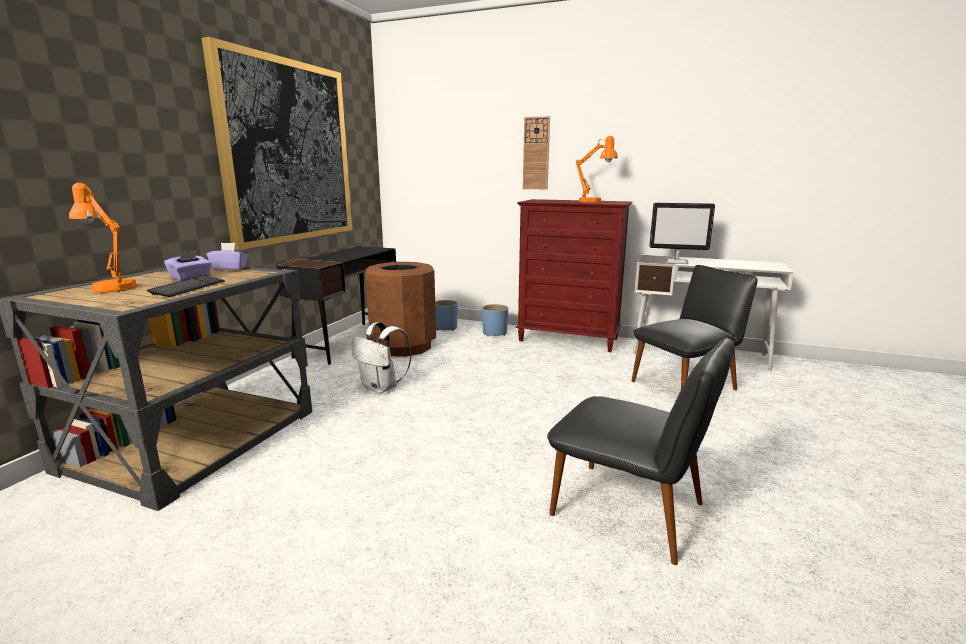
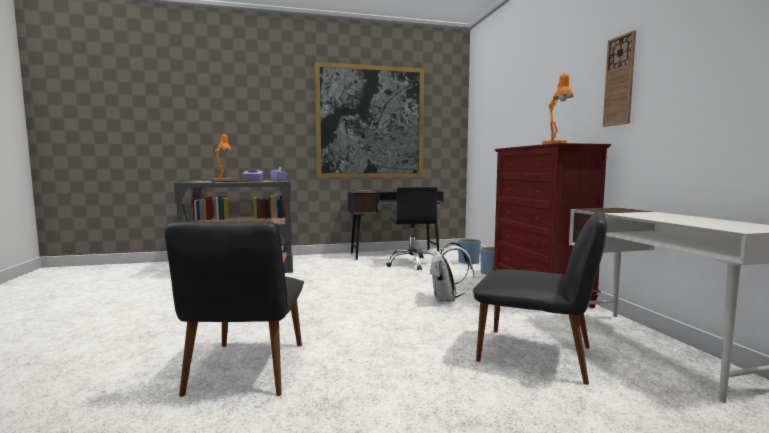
camera: 55 degrees right, 10 degrees down
white backpack [352,322,412,393] -> white backpack moved to [430,242,474,302]
brown trash can [365,262,436,357] -> black office chair [386,186,438,270]
wall clock [523,116,550,189] -> wall clock moved to [603,30,636,127]
monitor [649,203,715,264] -> none

